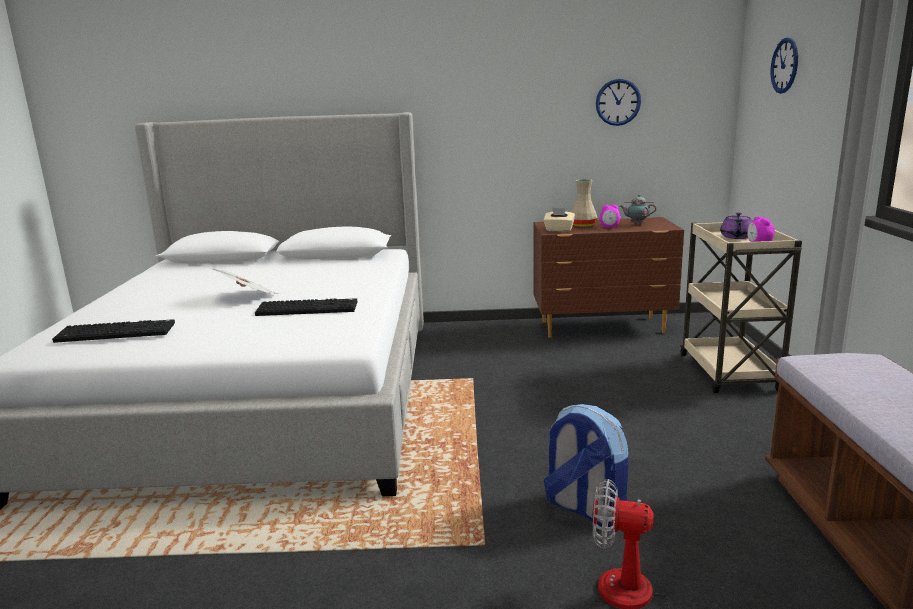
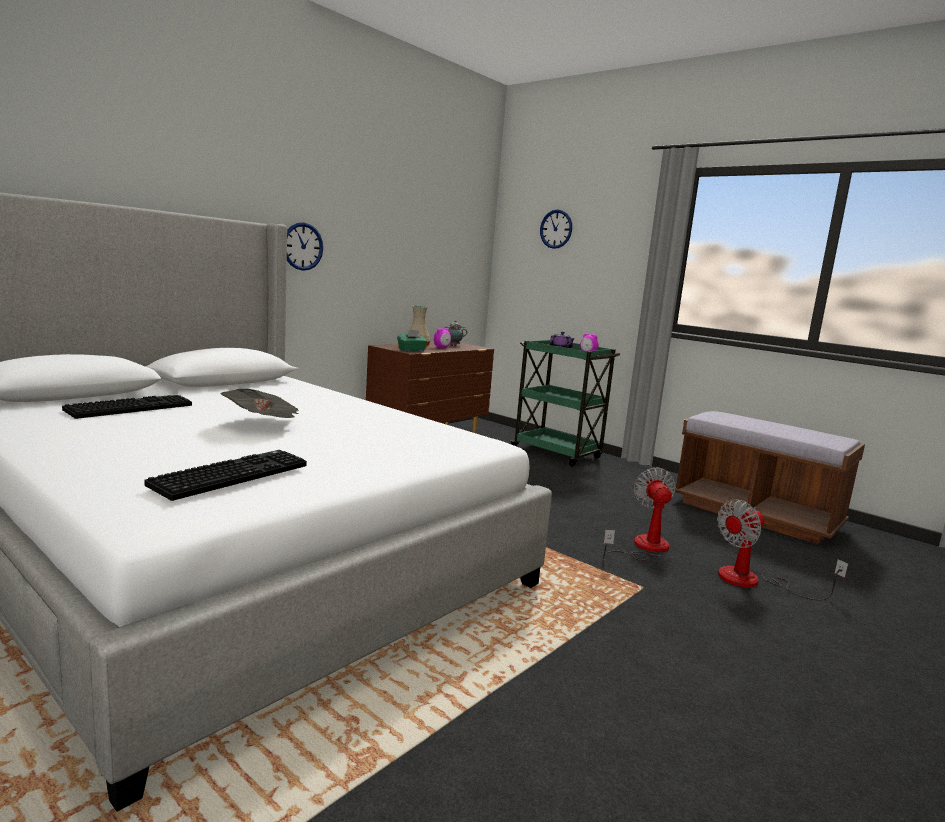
camera: 50 degrees left, 5 degrees down
keyboard [255,298,357,316] -> keyboard moved to [62,395,192,419]
beige tissue box [543,208,575,232] -> green tissue box [397,330,428,352]
backpack [544,404,629,527] -> fan [603,468,676,561]
wall clock [596,79,641,126] -> wall clock moved to [287,223,323,271]
beige cart [680,222,802,393] -> green cart [509,340,620,466]

